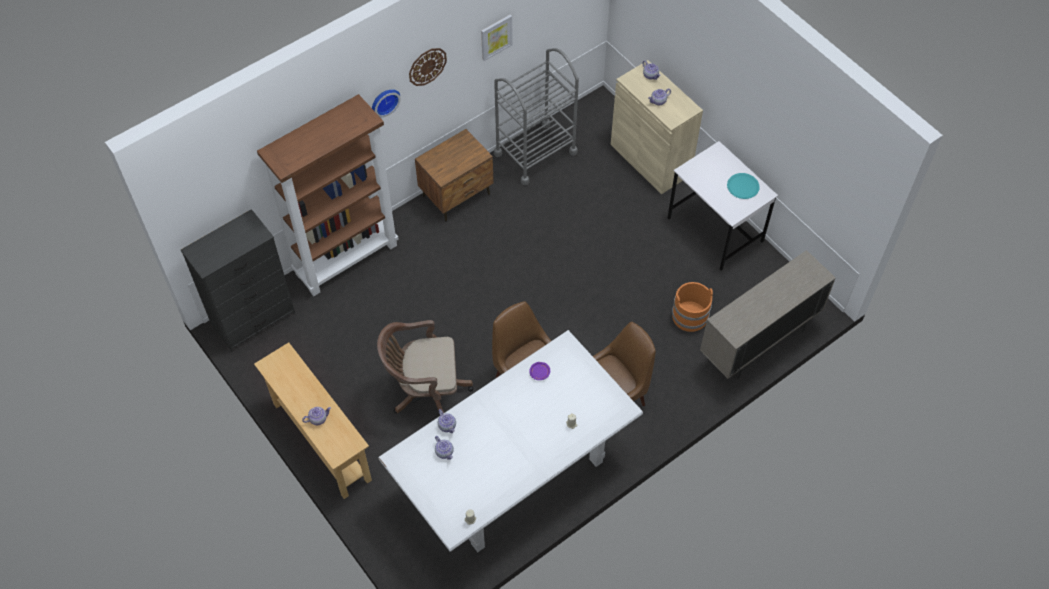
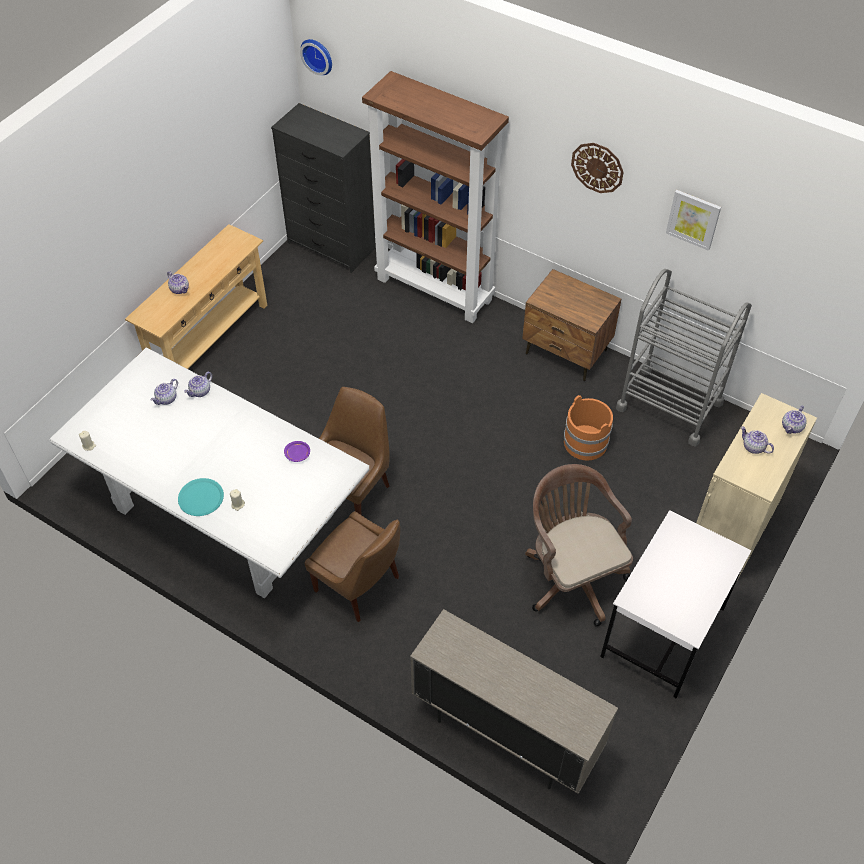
camera: 70 degrees right, 5 degrees down
wall clock [372,89,401,117] -> wall clock moved to [300,39,332,75]
brown office chair [377,320,473,413] -> brown office chair moved to [525,464,633,627]
orange bucket [672,282,713,332] -> orange bucket moved to [564,395,613,461]
turquoise plate [727,173,760,199] -> turquoise plate moved to [178,478,224,516]

